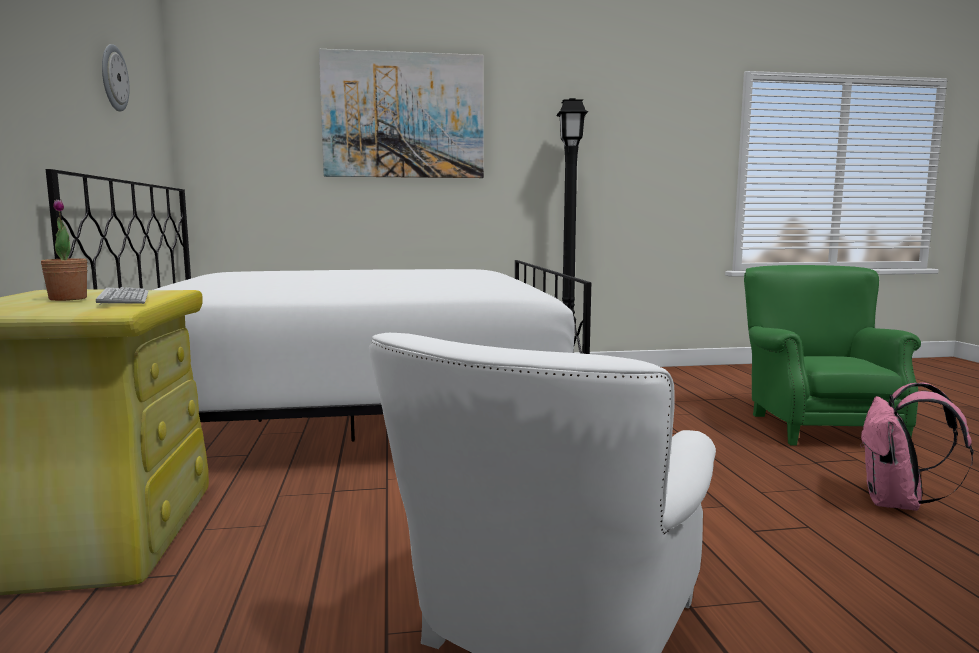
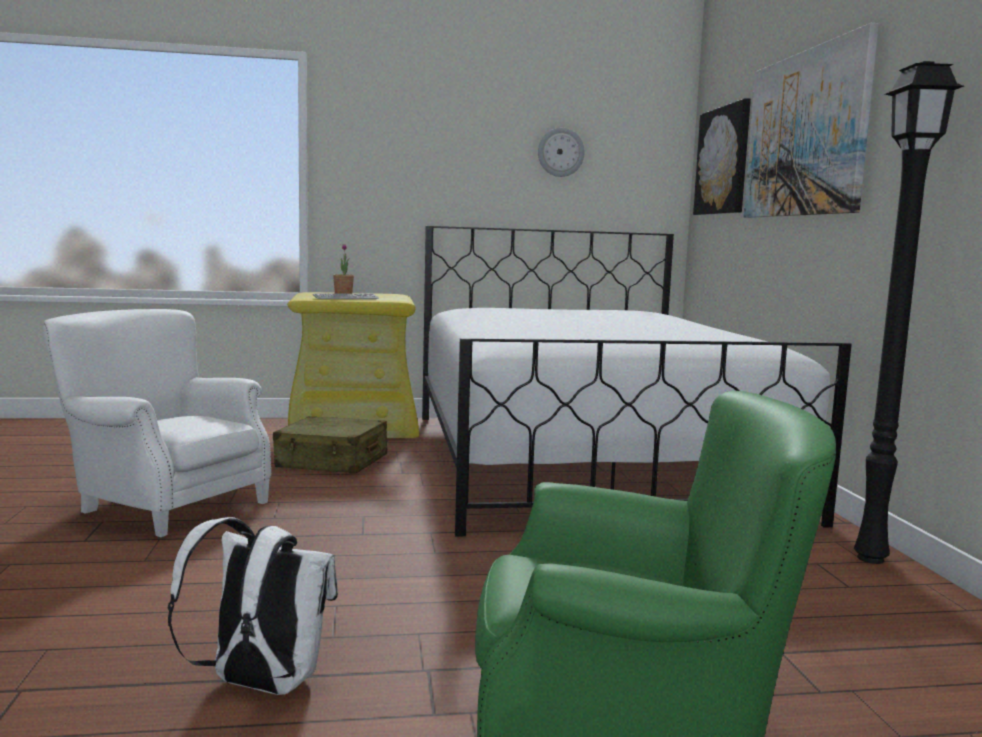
camera: 90 degrees right, 0 degrees up
pink backpack [860,382,974,511] -> white backpack [168,517,338,695]
none -> beige suitcase [273,416,387,474]
none -> picture [693,98,751,215]

